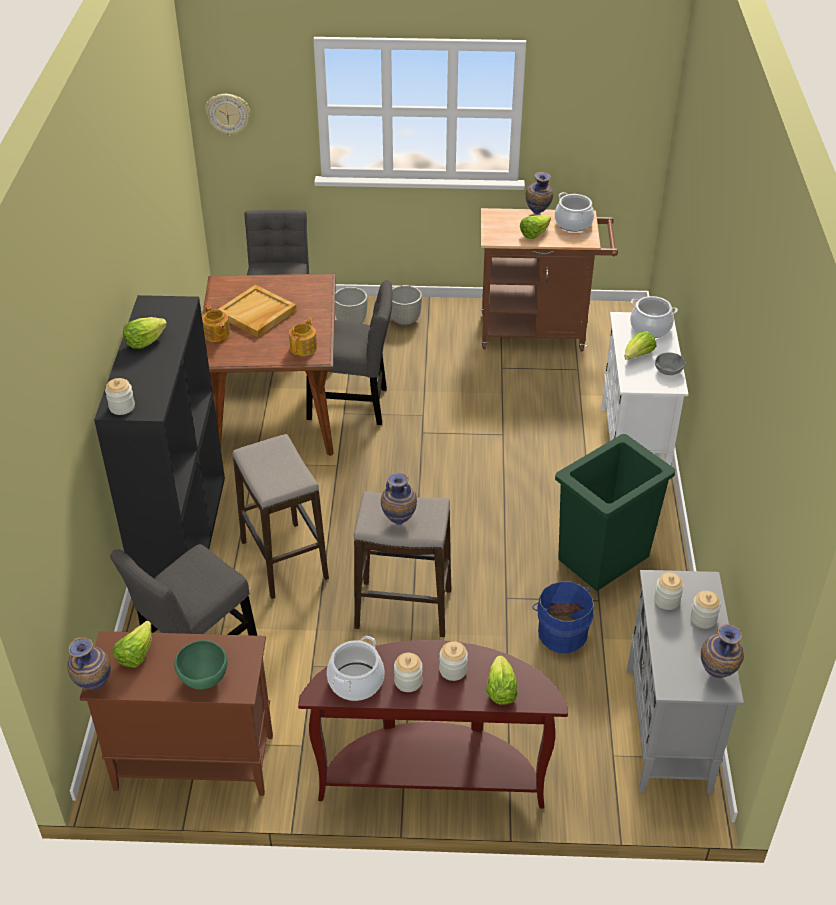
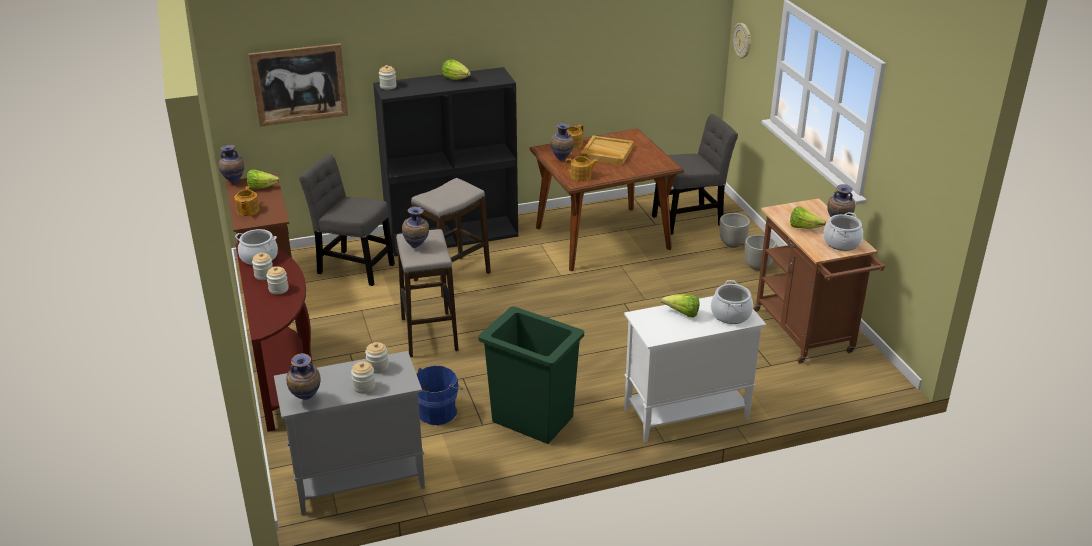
camera: 70 degrees right, 10 degrees down
green bowl [174,640,228,689] -> teapot [234,186,260,216]
grey chair [307,280,392,425] -> none
lettuce [486,655,518,705] -> none
grey bowl [655,352,685,375] -> none
none -> picture [248,43,348,127]
none -> vase [550,123,574,161]

